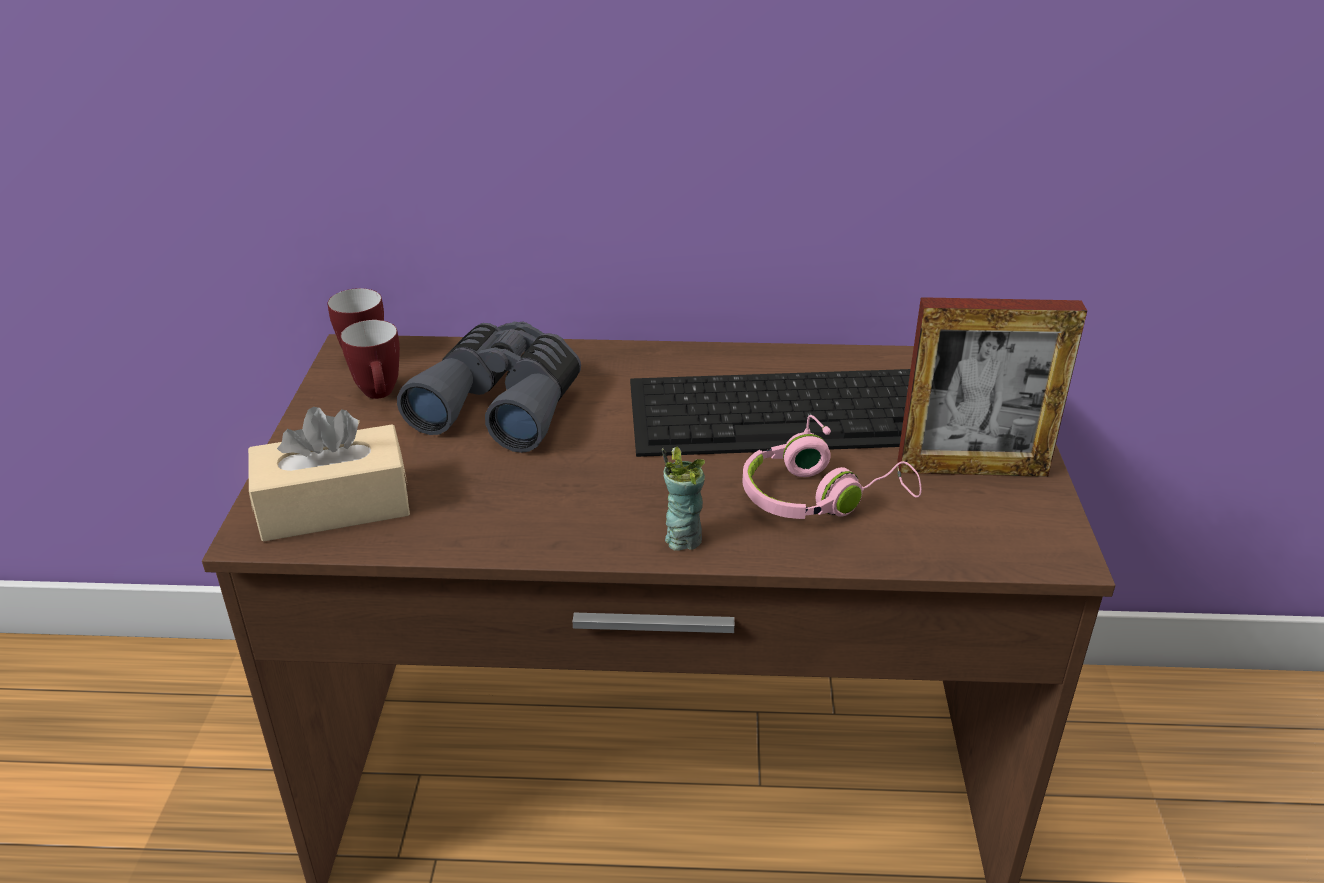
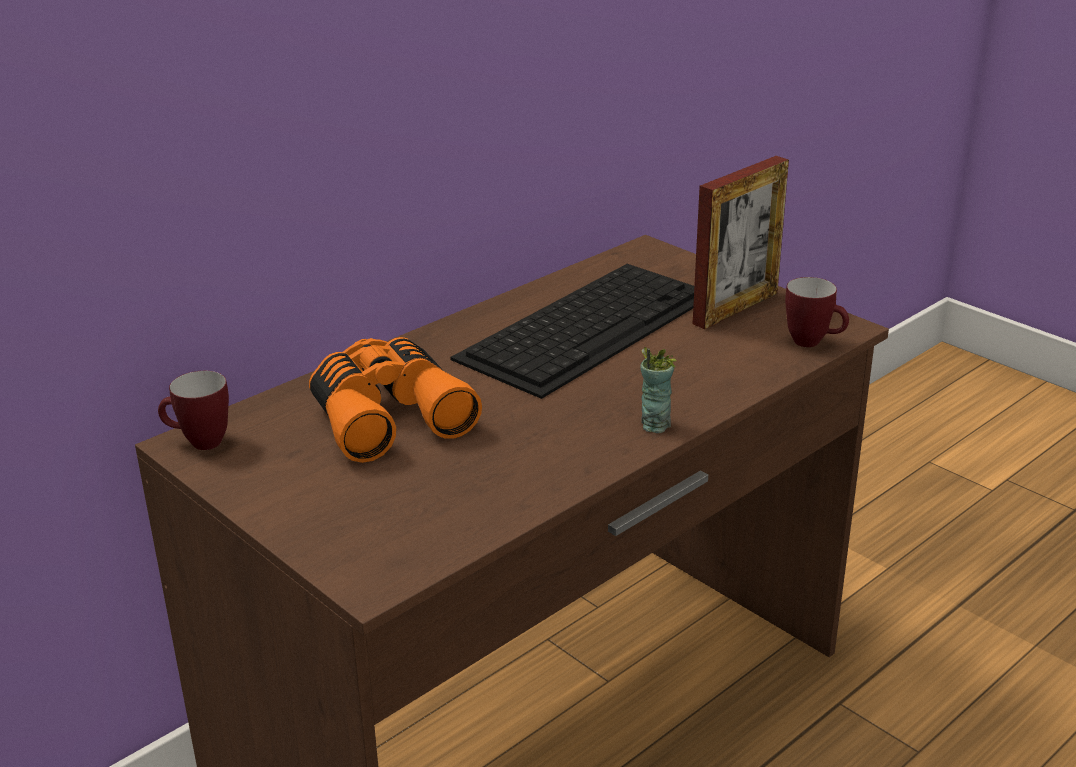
camera: 45 degrees left, 5 degrees down
beige tissue box [248,407,410,542] -> none
mug [341,320,400,399] -> mug moved to [785,277,849,347]
grey binoculars [397,321,581,453] -> orange binoculars [309,337,482,463]
pink headphones [742,415,922,519] -> none

